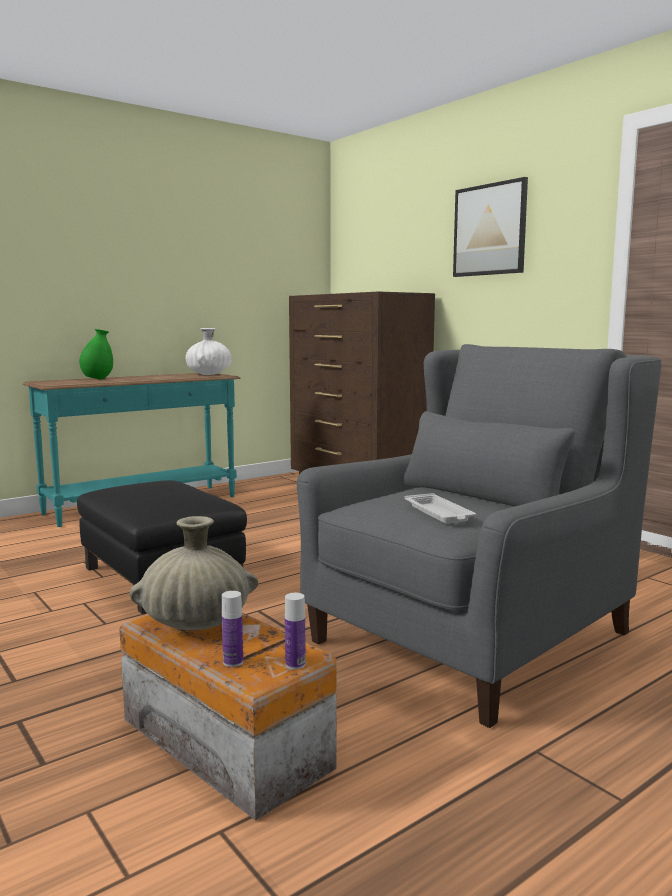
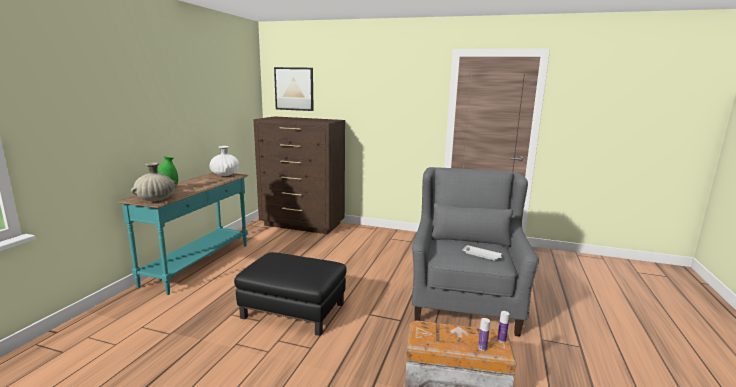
camera: 35 degrees left, 5 degrees up
beige vase [129,516,258,630] -> beige vase moved to [131,163,177,201]
picture [453,177,528,277] -> picture moved to [274,67,314,111]

